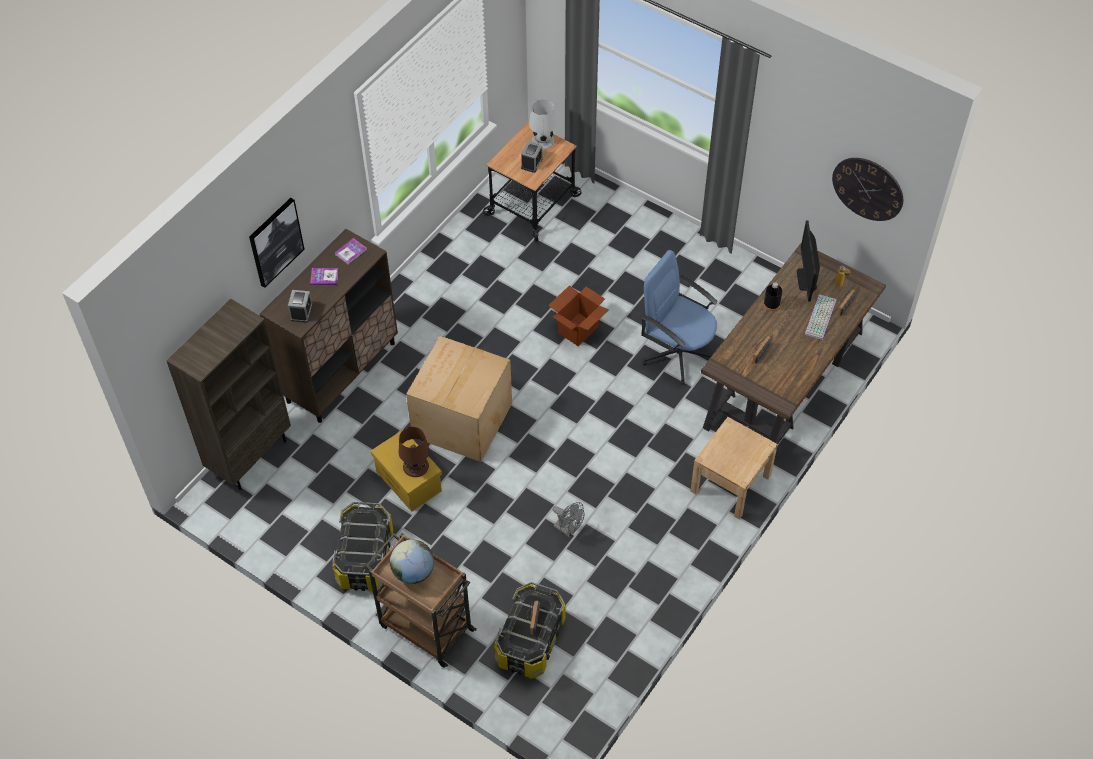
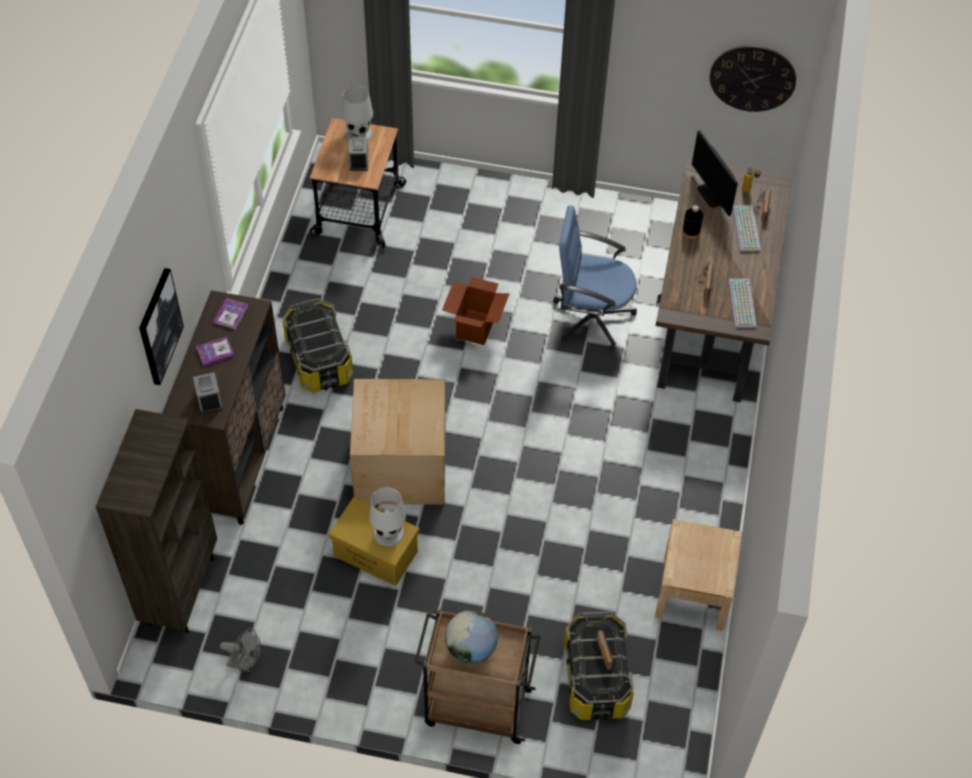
camera: 25 degrees left, 0 degrees up
storage box [332,502,393,591] -> storage box moved to [282,298,353,393]
brown table lamp [399,427,429,477] -> white table lamp [369,487,406,546]
grey fan [552,502,584,538] -> grey fan moved to [220,628,260,672]
beige nightstand [690,417,778,519] -> beige nightstand moved to [655,519,742,631]
none -> keyboard [728,279,757,328]

